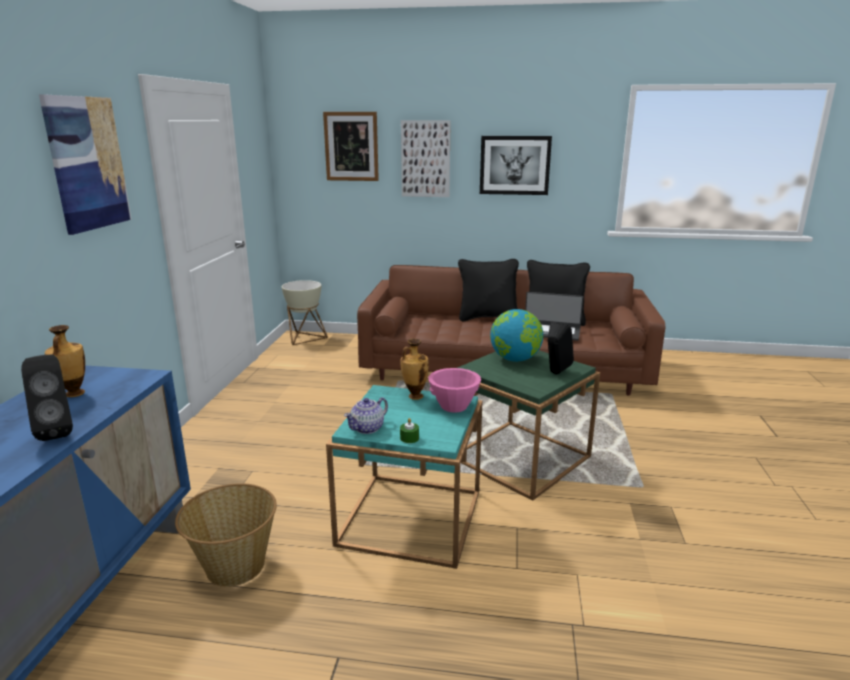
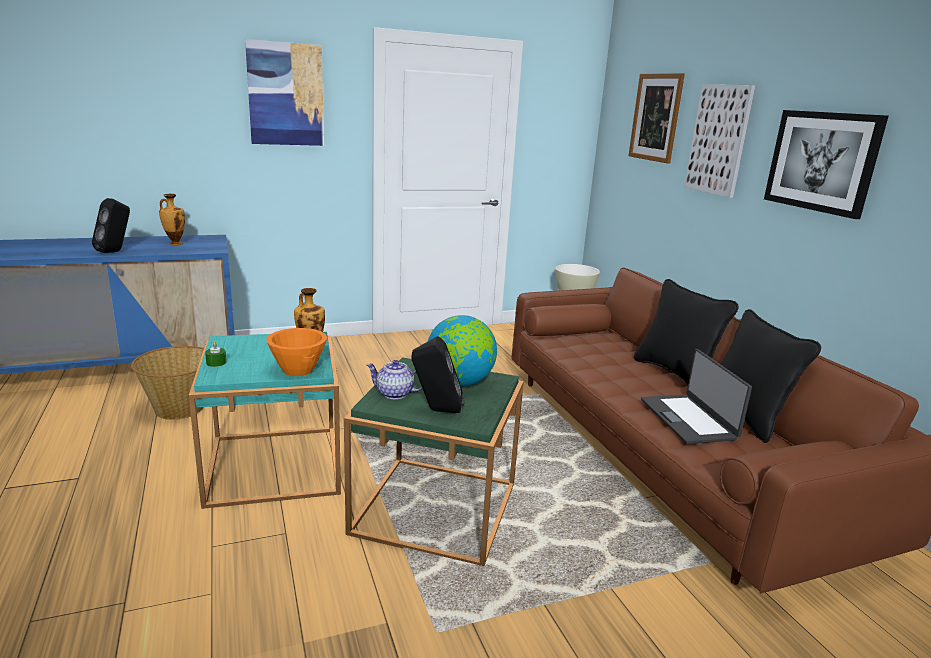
camera: 60 degrees right, 0 degrees up
teapot [344,397,388,434] -> teapot moved to [366,360,423,399]
pink bowl [428,368,481,413] -> orange bowl [266,328,327,376]

